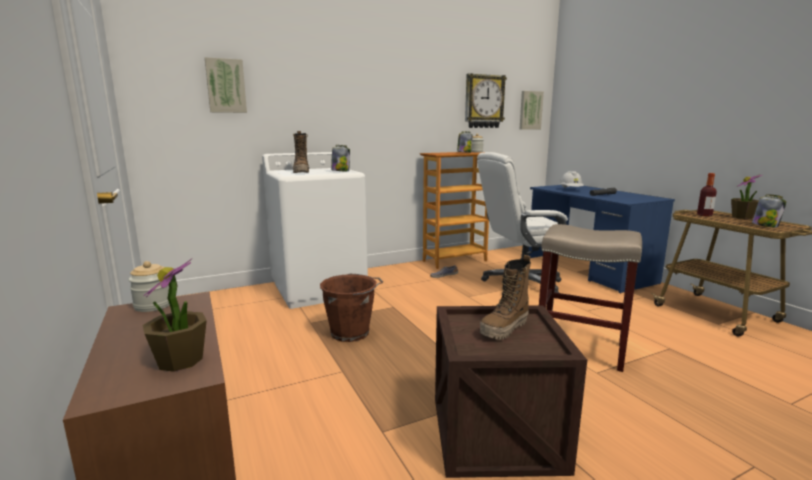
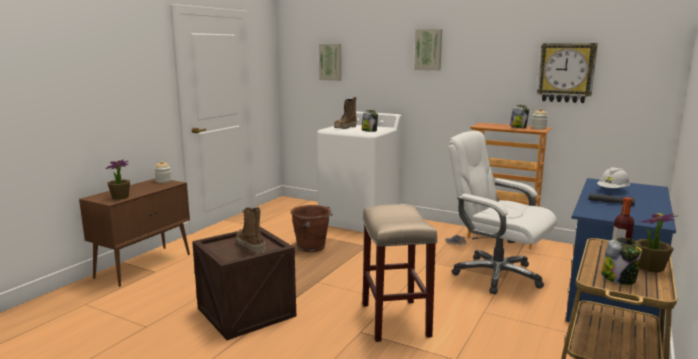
camera: 55 degrees right, 0 degrees up
boot [480,255,531,340] -> boot turned 45 degrees clockwise [236,207,265,254]
picture [520,91,544,130] -> picture moved to [414,29,442,70]

